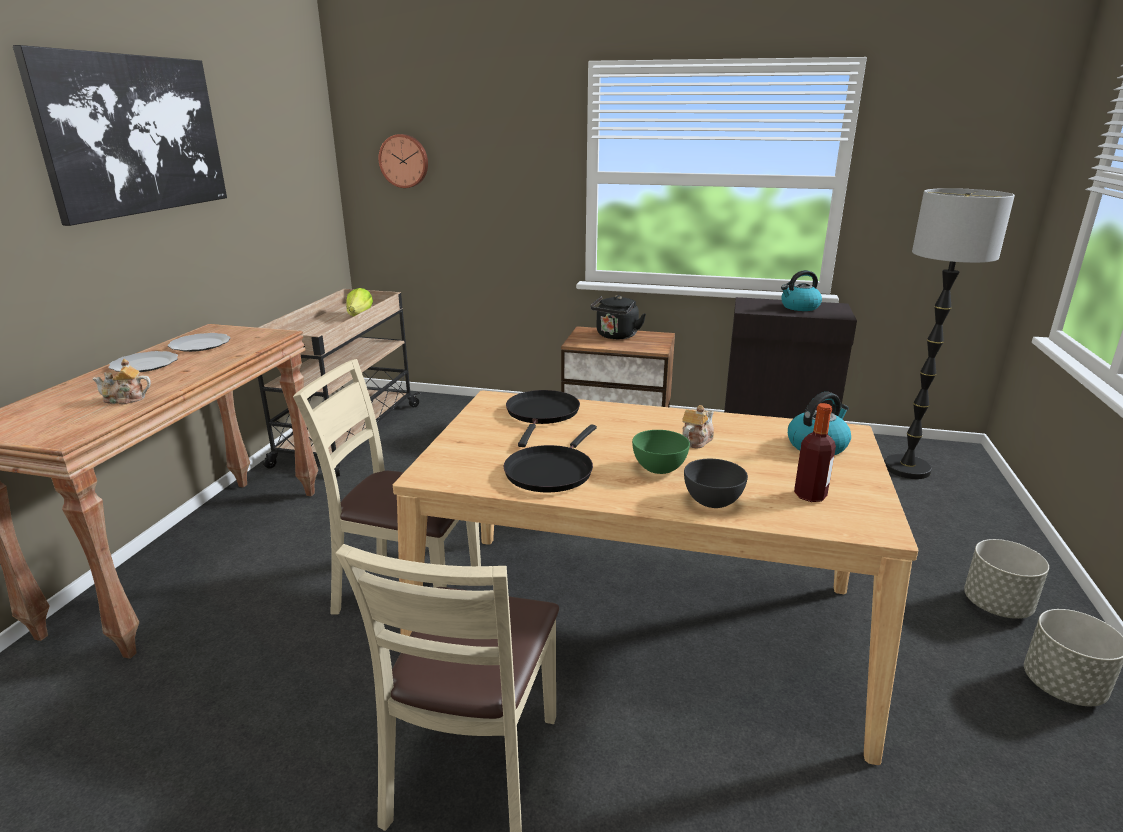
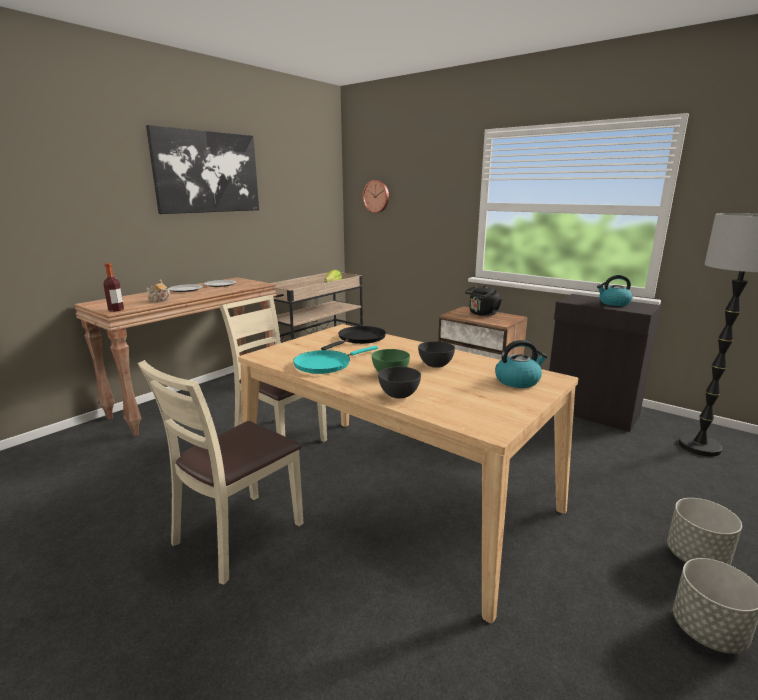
camera: 25 degrees right, 5 degrees down
black frying pan [504,424,597,492] -> turquoise frying pan [293,346,378,374]
teapot [682,405,714,449] -> grey bowl [418,341,455,368]
bottle [794,403,836,502] -> bottle moved to [103,263,124,312]

